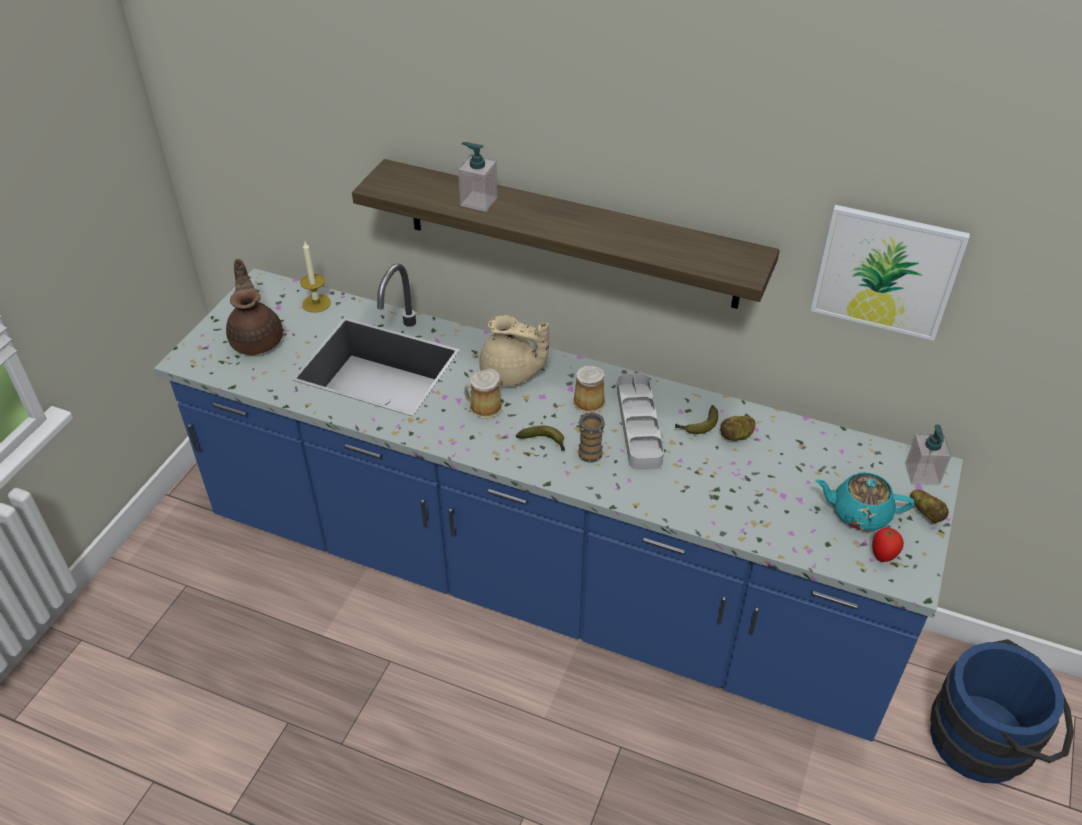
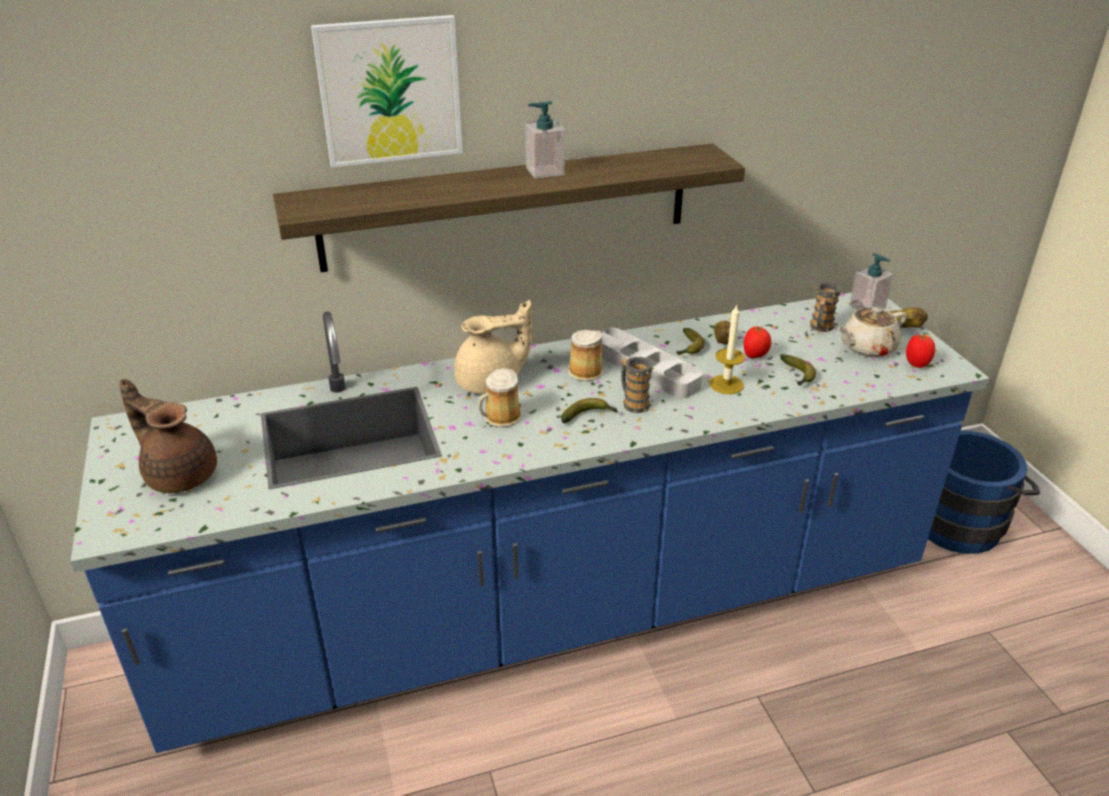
camera: 40 degrees left, 10 degrees down
candle [300,242,331,313] -> candle moved to [710,304,745,394]
soap dispenser [458,142,498,212] -> soap dispenser moved to [525,101,565,179]
picture [811,205,970,341] -> picture moved to [311,15,463,168]
turquoise teapot [815,473,915,531] -> beige teapot [837,307,906,357]
none -> tomato [744,326,771,358]
none -> banana [780,355,816,386]
none -> mug [809,282,842,332]

